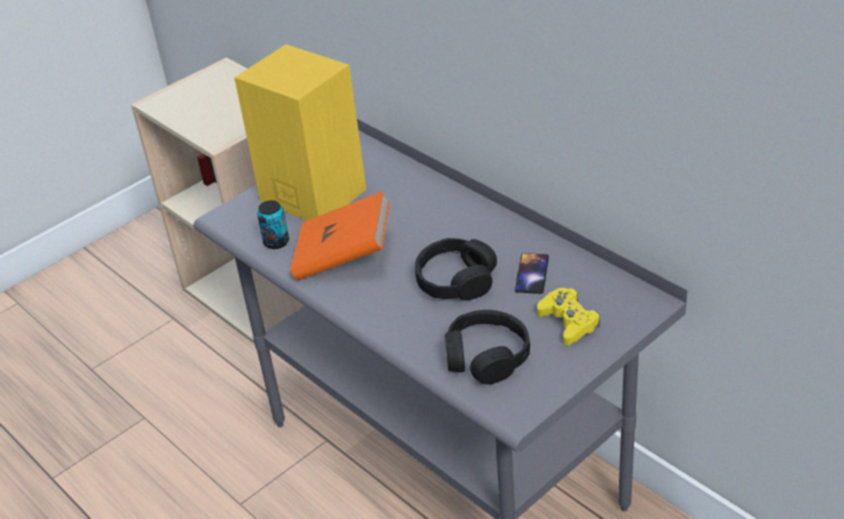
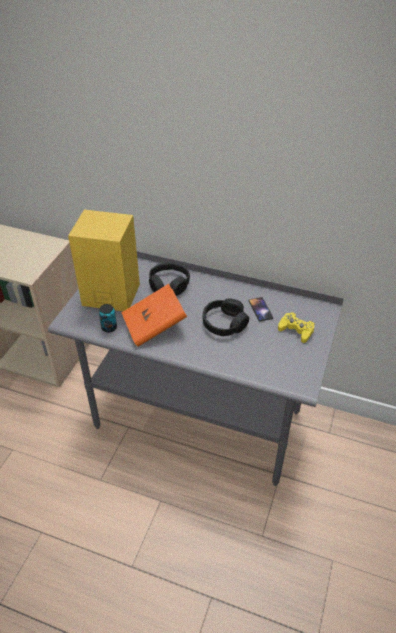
camera: 30 degrees left, 5 degrees up
black headphones [445,310,530,385] -> black headphones moved to [149,263,190,296]

